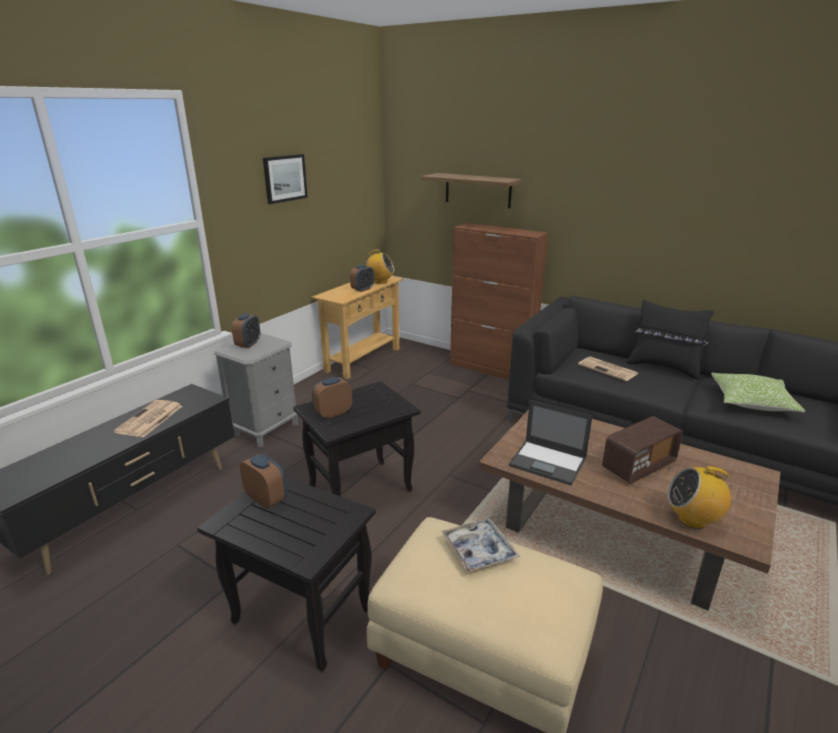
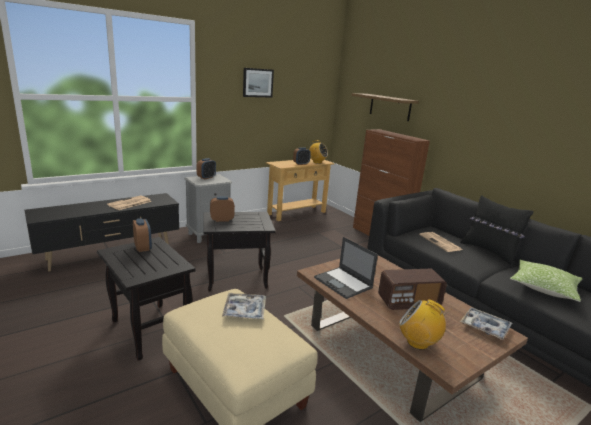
camera: 20 degrees right, 5 degrees down
none -> tray [460,307,512,340]

